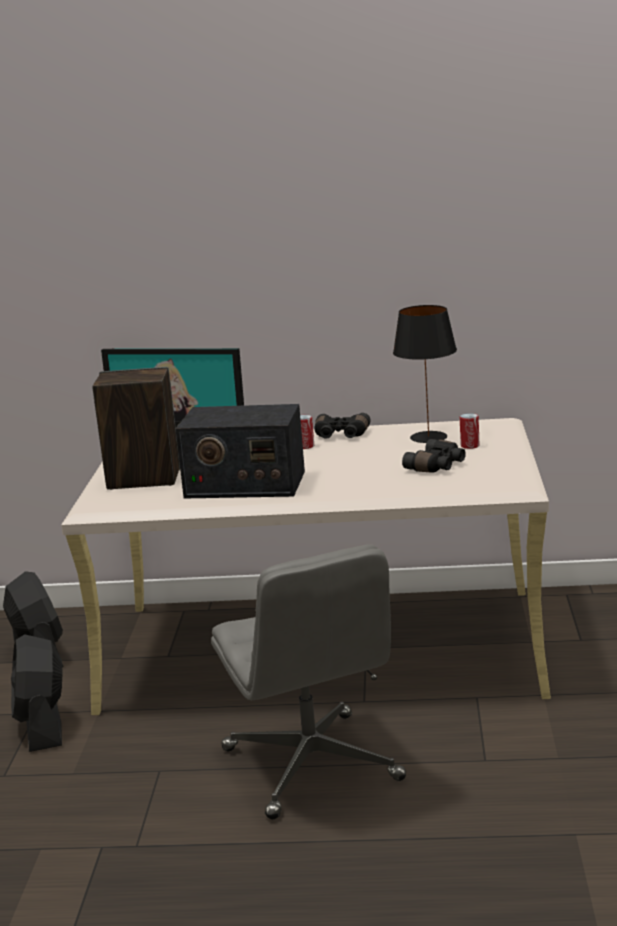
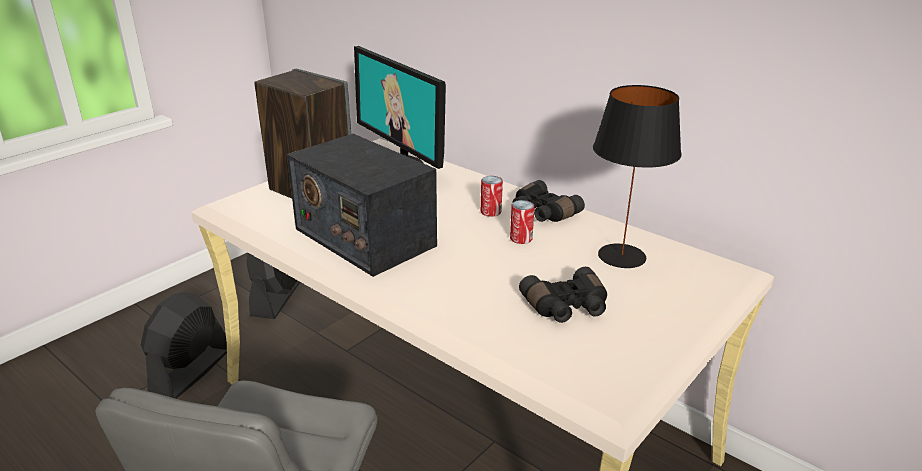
camera: 35 degrees right, 10 degrees up
can [460,413,480,449] -> can moved to [510,200,535,244]

